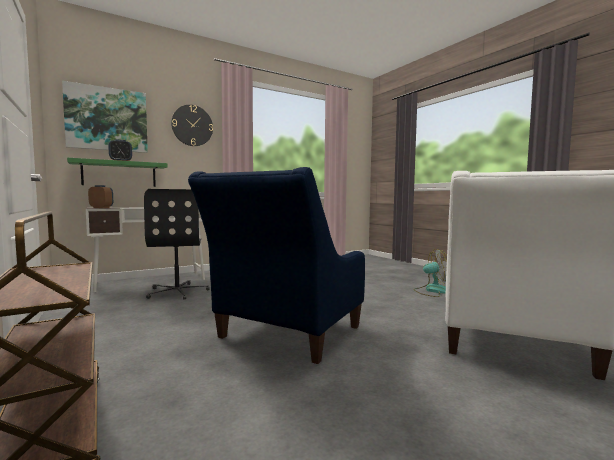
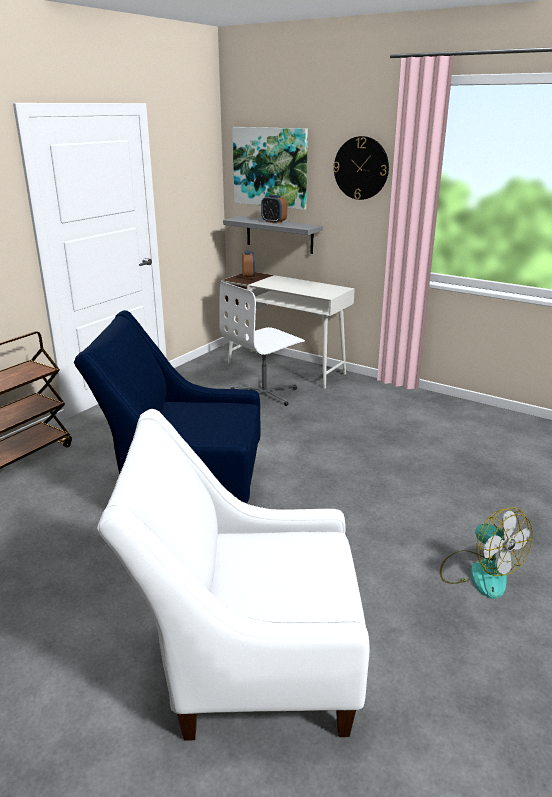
camera: 65 degrees right, 20 degrees up
green shelf [67,158,167,187] -> grey shelf [223,216,323,254]
black office chair [144,189,210,299] -> white office chair [219,281,305,406]

